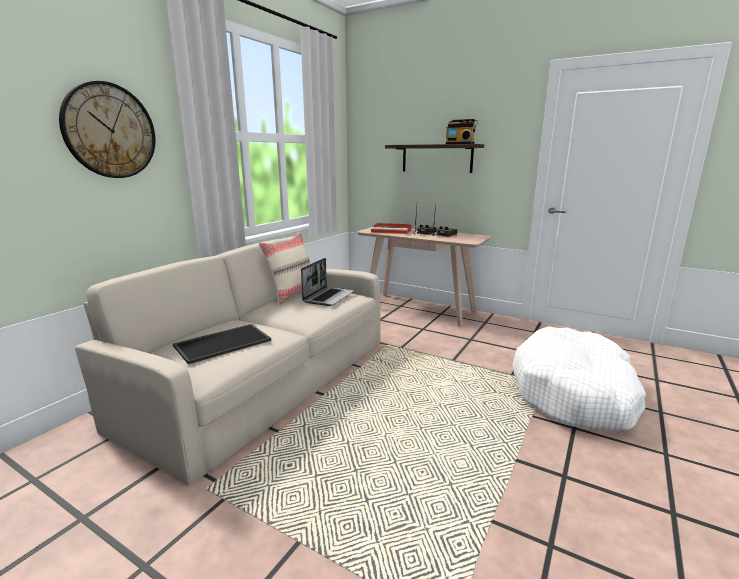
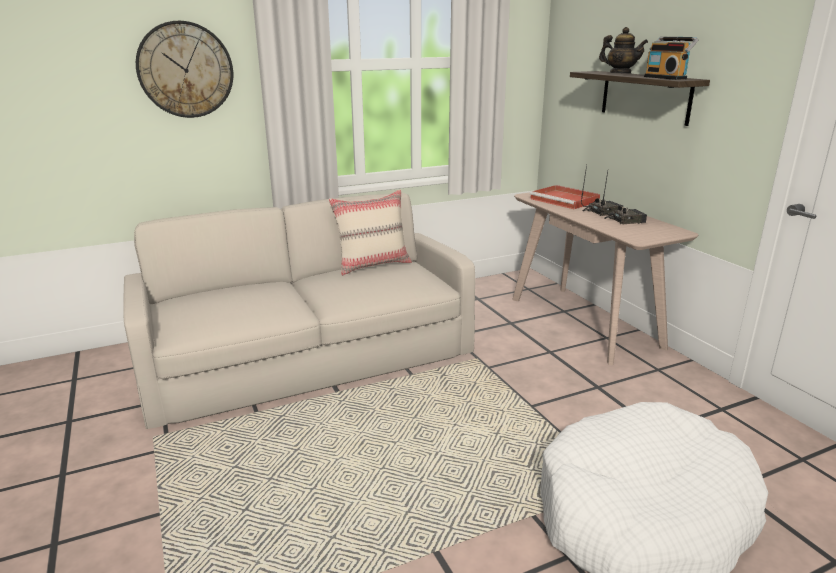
camera: 35 degrees right, 5 degrees up
tray [173,324,271,364] -> none
laptop [301,258,354,306] -> none
none -> teapot [599,27,648,74]

